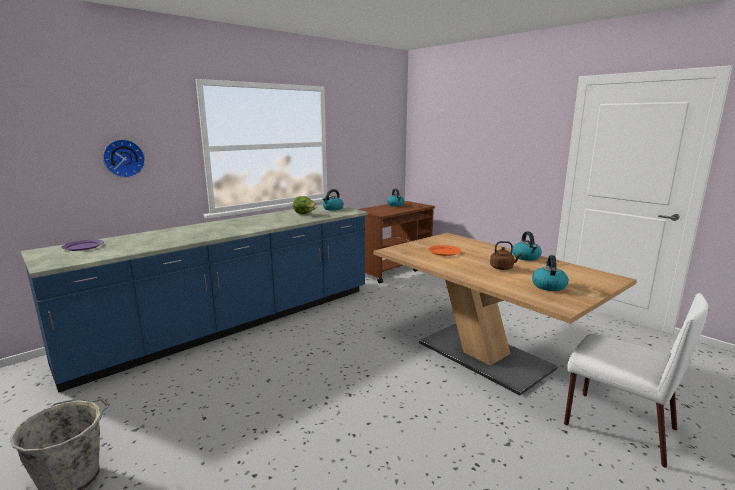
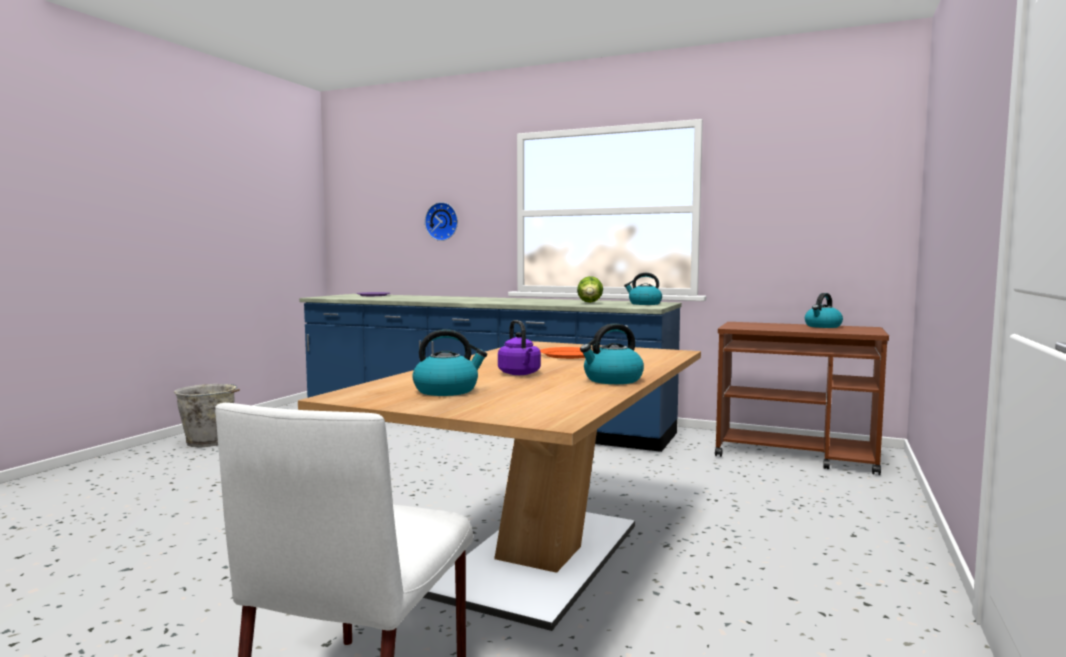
camera: 65 degrees right, 10 degrees down
brown kettle [490,241,522,270] -> purple kettle [498,320,541,375]

